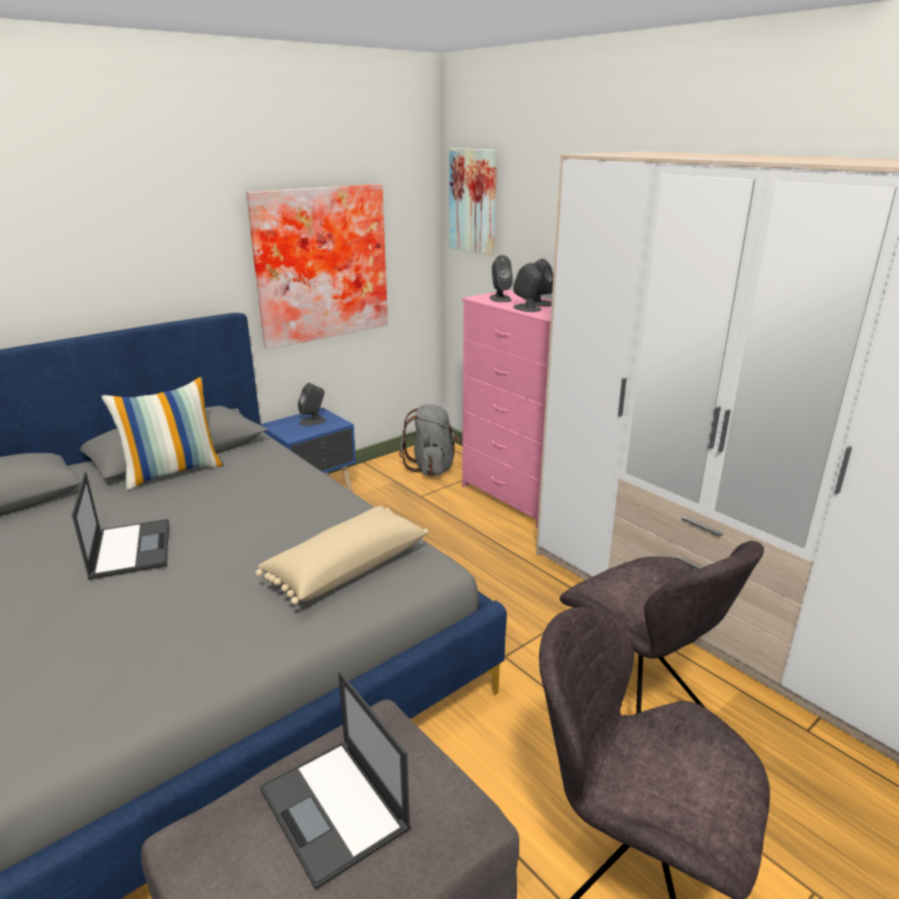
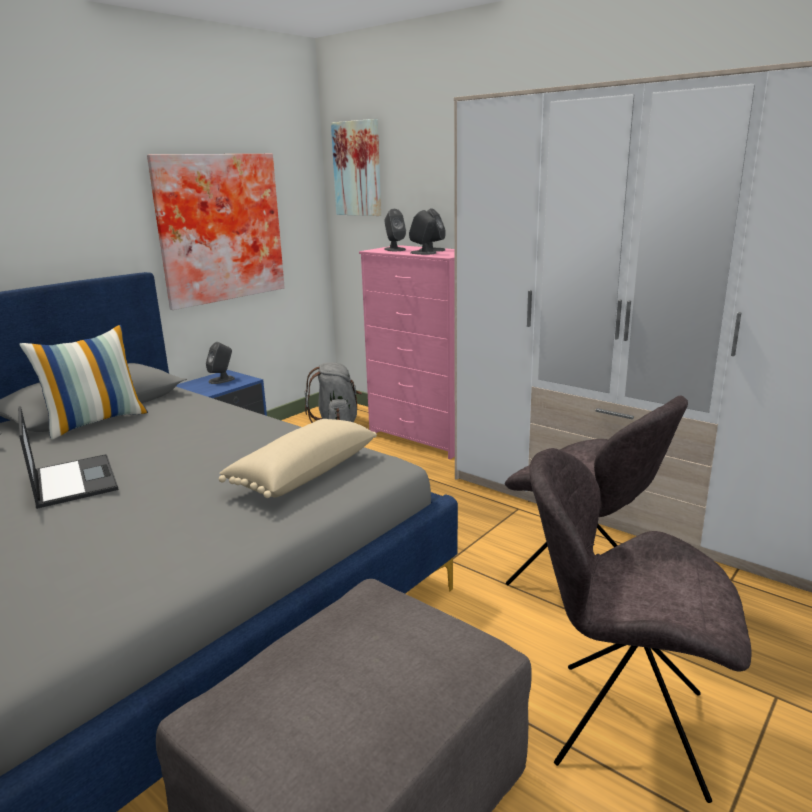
camera: 10 degrees left, 5 degrees down
laptop [260,671,411,890] -> none

